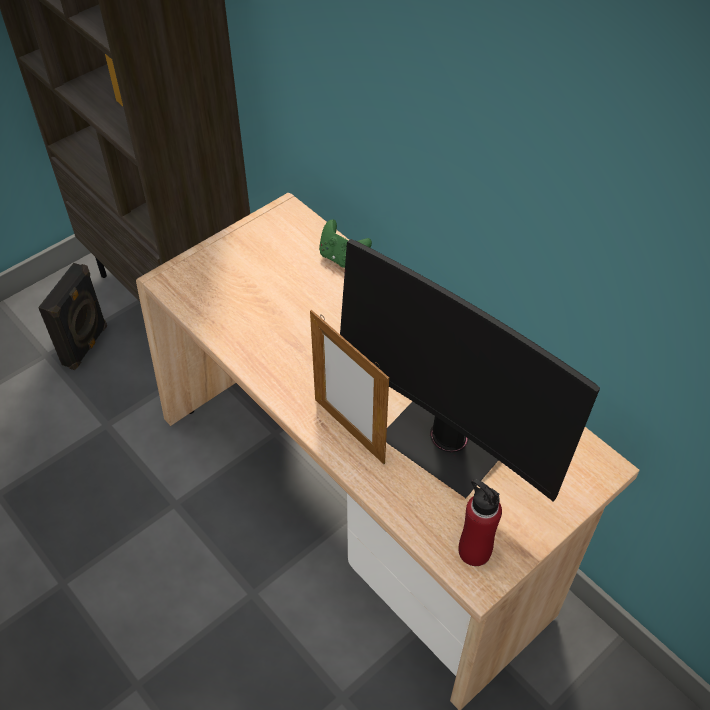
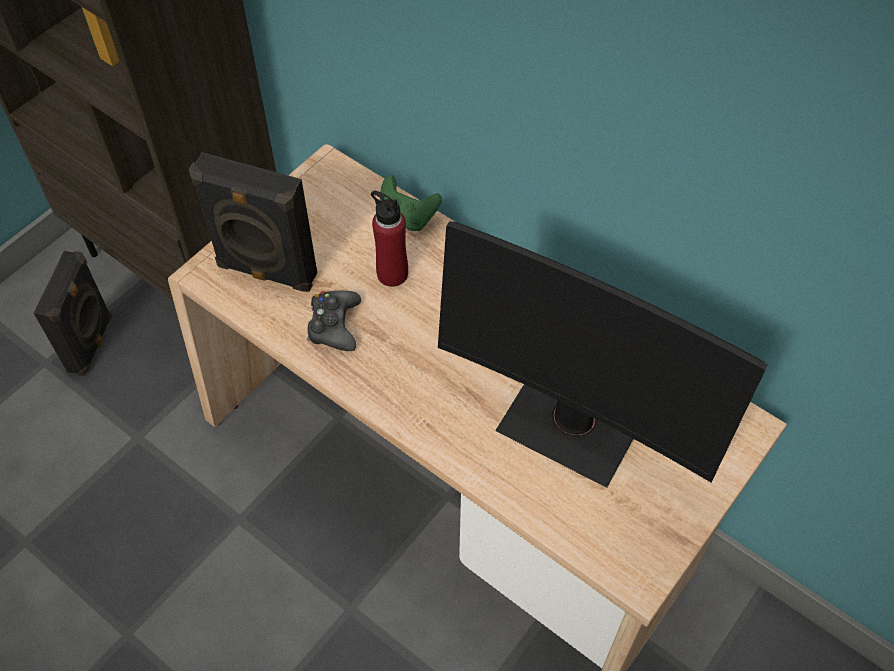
camera: 10 degrees left, 5 degrees up
picture frame [310,310,389,464] -> none
red bottle [459,479,502,566] -> red bottle moved to [371,191,408,287]
none -> black speaker [189,152,317,292]
none -> black game controller [307,291,361,351]

